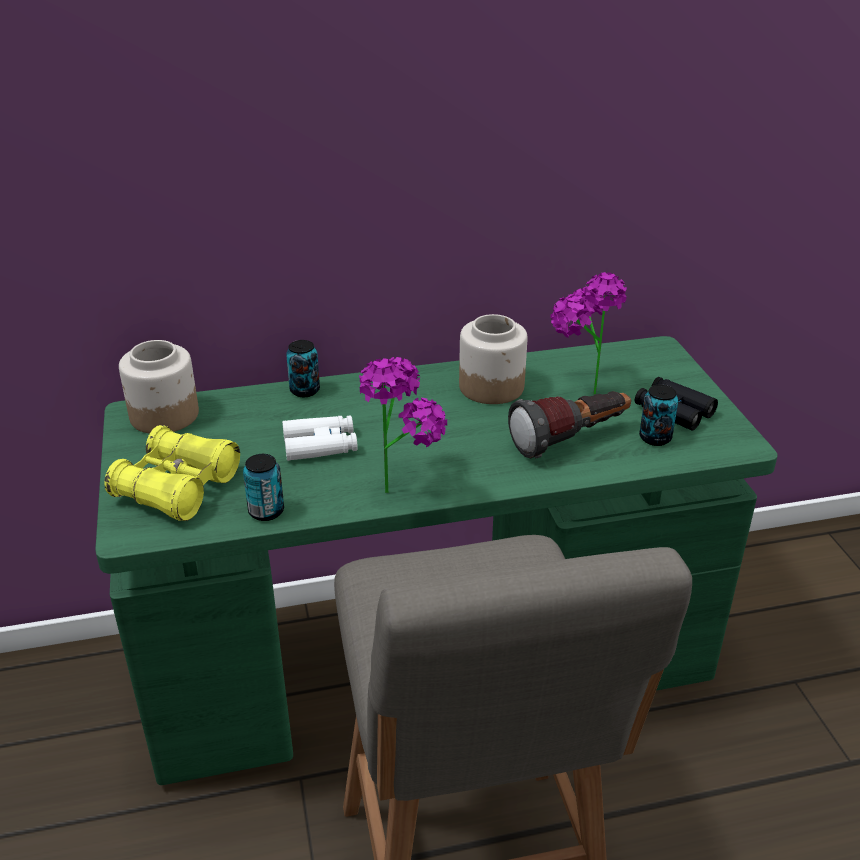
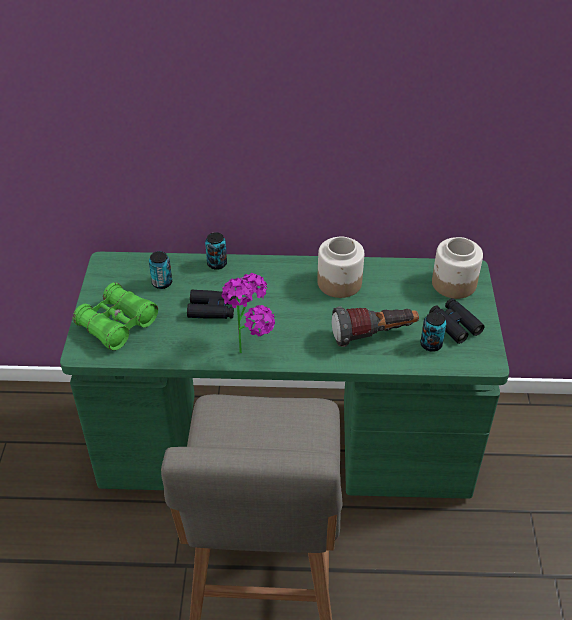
camera: 15 degrees right, 10 degrees up
yellow binoculars [104,425,240,521] -> green binoculars [73,282,158,351]
jar [119,340,199,434] -> jar moved to [432,237,483,299]
can [243,454,284,521] -> can moved to [149,251,172,289]
white binoculars [282,415,358,461] -> black binoculars [187,290,236,319]
potted plant [550,272,627,395] -> none

